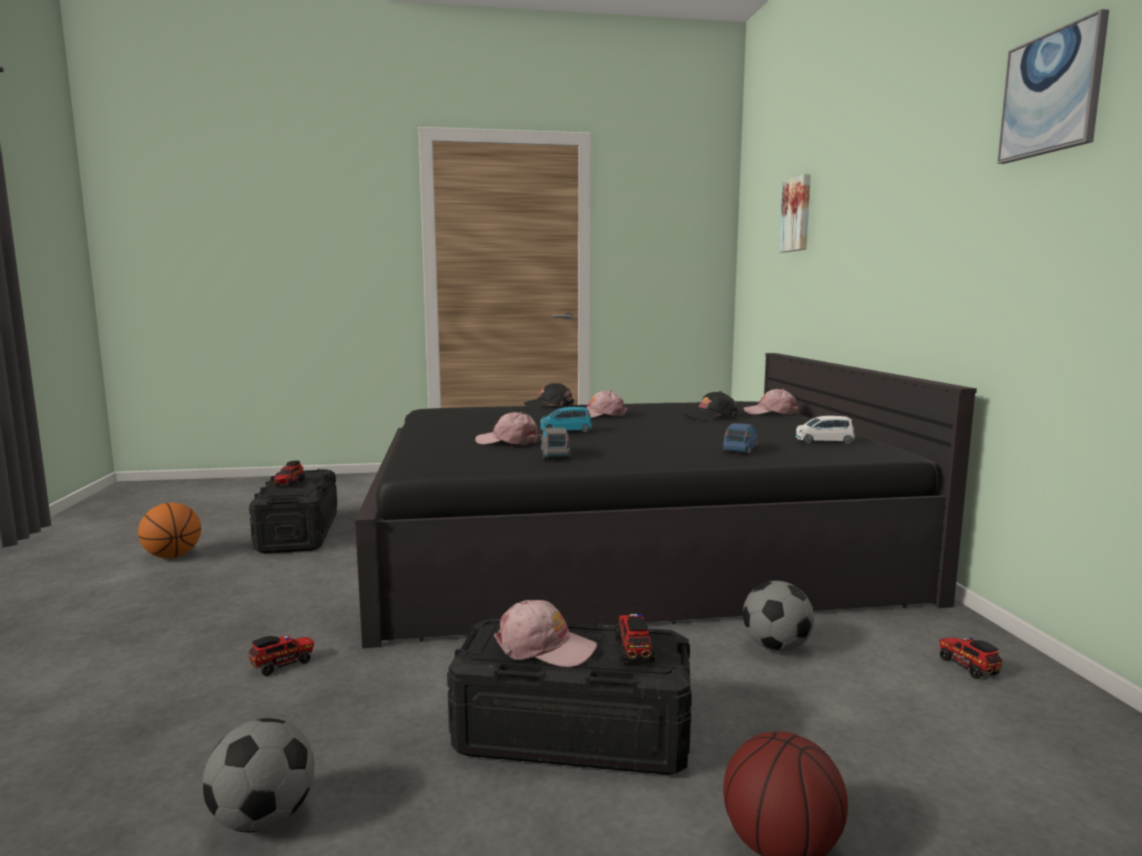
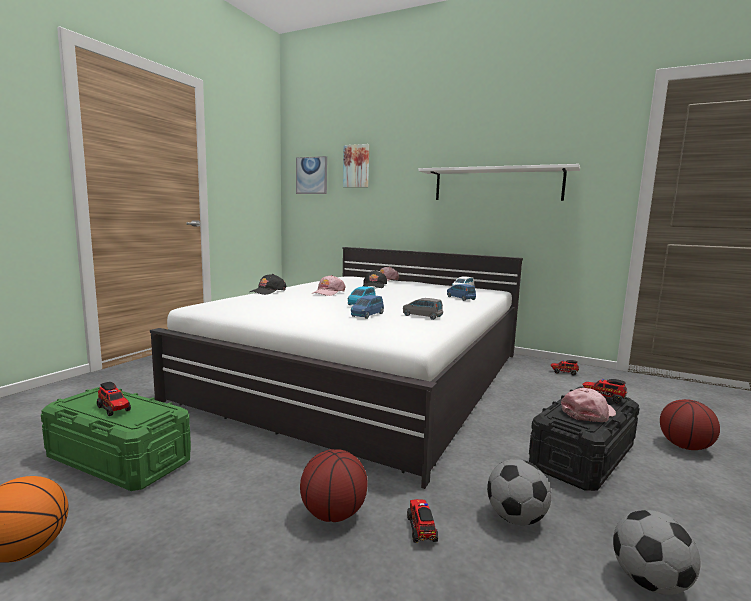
camera: 55 degrees left, 0 degrees up
black storage box [249,469,337,554] -> green storage box [41,387,191,491]
black bed [355,353,977,648] -> white bed [150,247,523,489]
pink cap [475,412,541,445] -> blue toy car [351,295,384,319]
football [743,581,814,652] -> football moved to [487,459,551,525]
picture [997,9,1109,164] -> picture moved to [296,156,327,194]
none -> basketball [300,449,368,522]
none -> white shelf [418,164,580,201]

